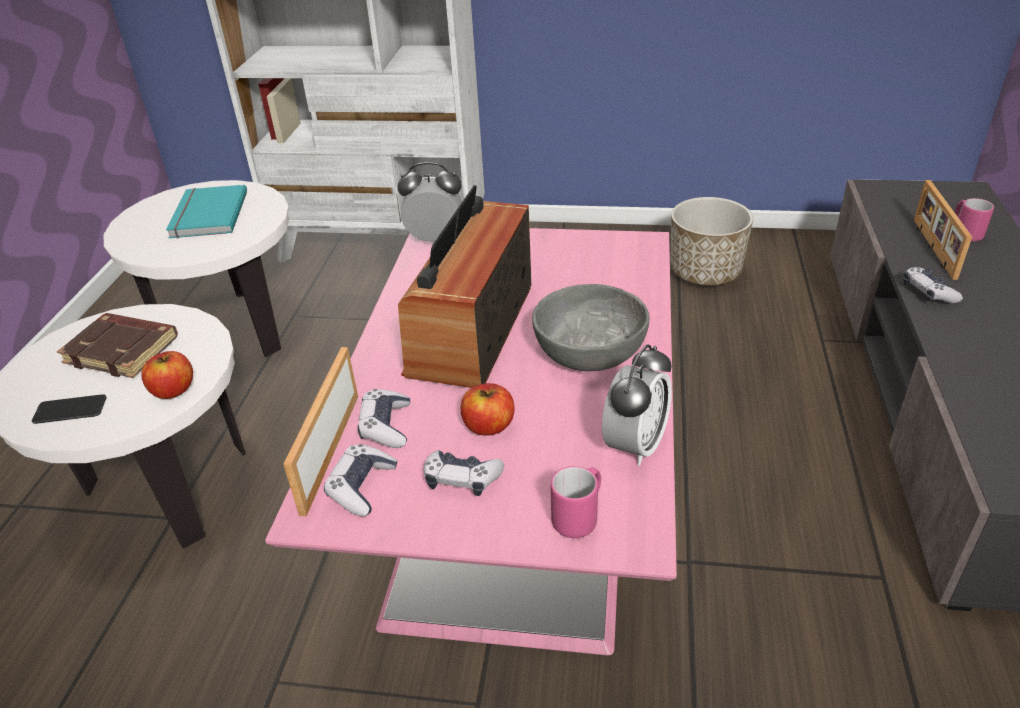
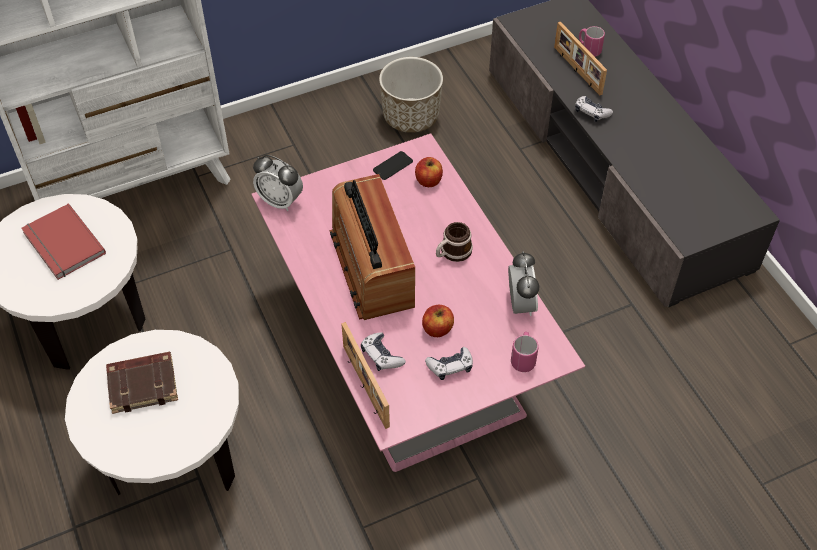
camera: 35 degrees left, 15 degrees up
phone [32,394,106,424] -> phone moved to [373,151,413,180]
apple [141,351,193,399] -> apple moved to [415,157,443,187]
turquoise book [166,185,247,238] -> red book [21,204,106,280]
game controller [324,444,398,516] -> none
alarm clock [398,162,462,243] -> alarm clock turned 120 degrees counterclockwise [253,155,303,211]
grey bowl [532,284,649,371] -> mug [436,222,473,262]

